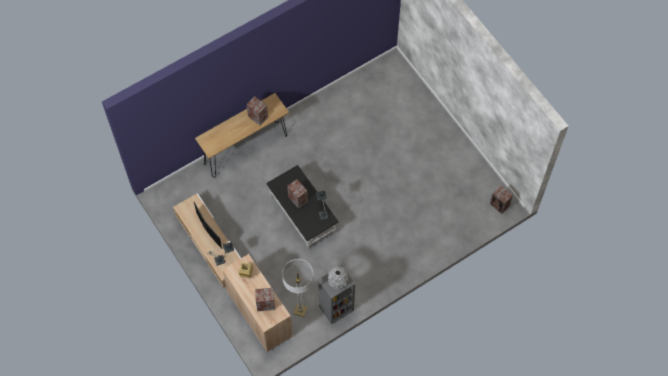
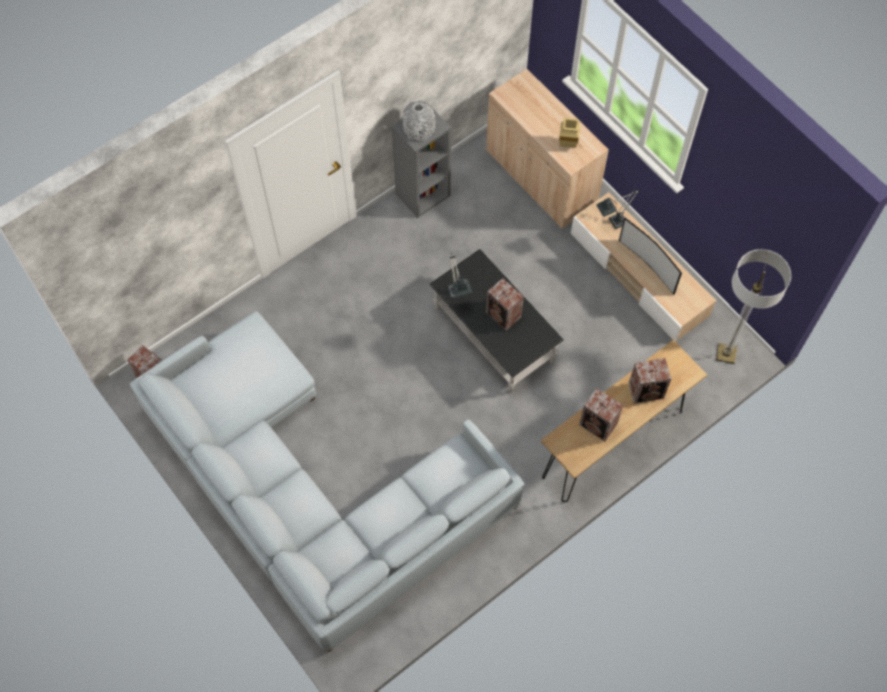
camera: 175 degrees right, 0 degrees up
speaker [255,288,275,311] -> speaker moved to [629,358,671,404]
floor lamp [282,259,314,317] -> floor lamp moved to [716,249,791,364]
none -> grey sofa [130,311,525,652]

